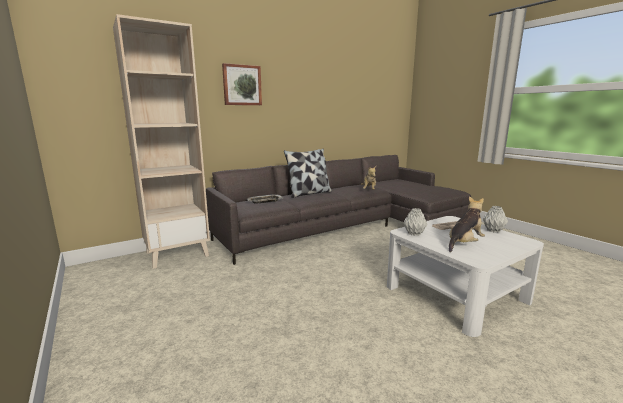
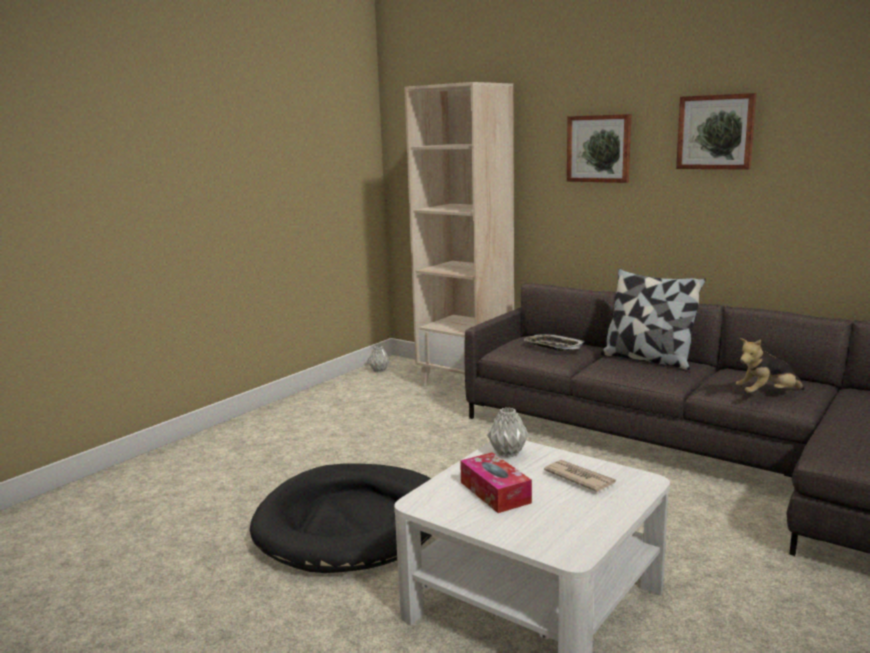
camera: 70 degrees right, 0 degrees up
plush toy [449,196,485,252] -> tissue box [460,452,532,513]
grey vase [483,206,508,233] -> grey vase moved to [368,346,390,373]
none -> black dog bed [250,464,432,573]
none -> picture [676,93,757,170]

